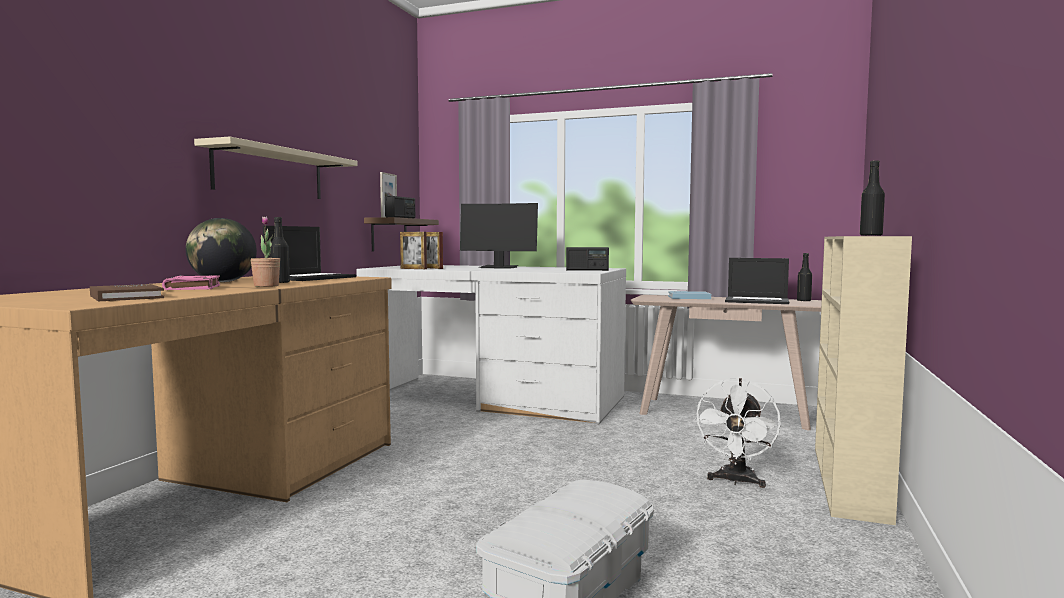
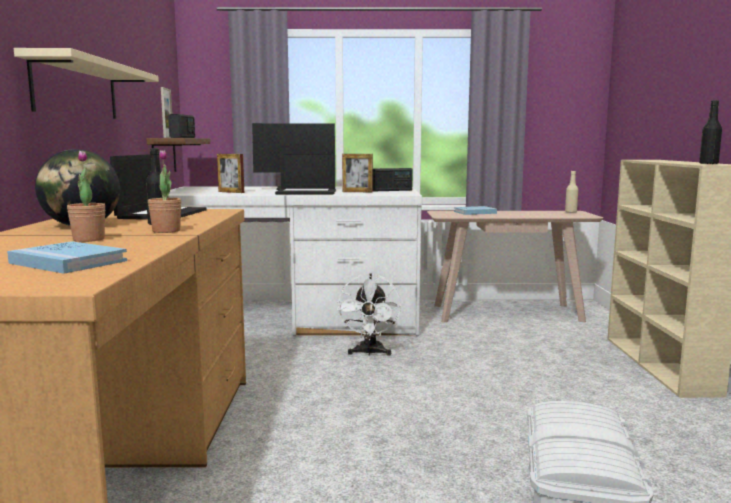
camera: 20 degrees left, 5 degrees up
brown book [90,284,164,301] -> blue book [7,241,127,274]
pink book [162,275,220,290] -> potted plant [67,151,106,242]
picture frame [400,232,427,269] -> picture frame moved to [342,154,373,192]
white fan [694,378,781,488] -> white fan moved to [337,273,401,356]
laptop [725,258,789,304] -> laptop moved to [275,151,336,194]
black bottle [797,253,812,302] -> beige bottle [565,171,578,213]

